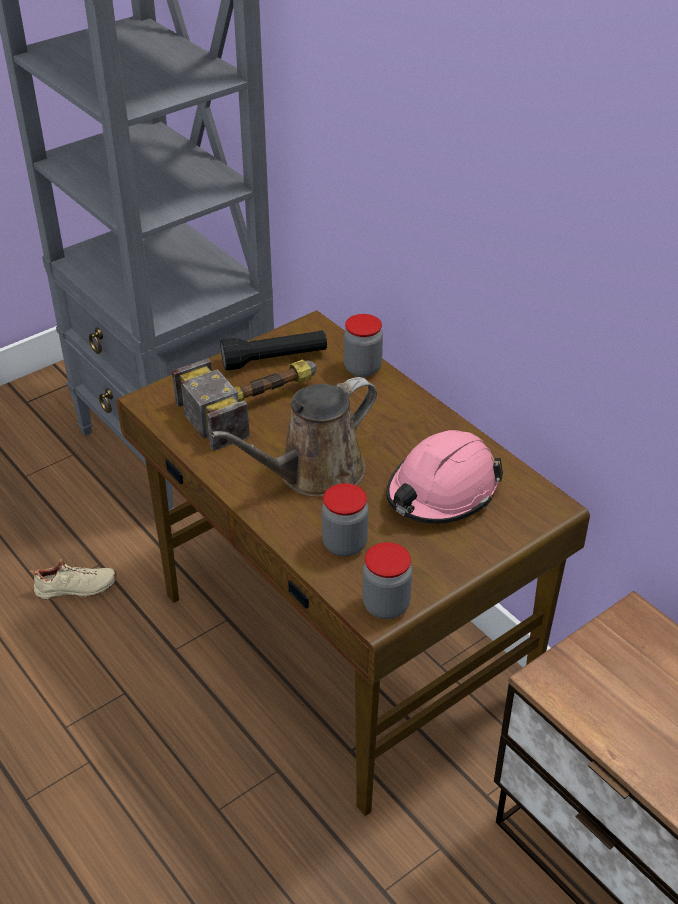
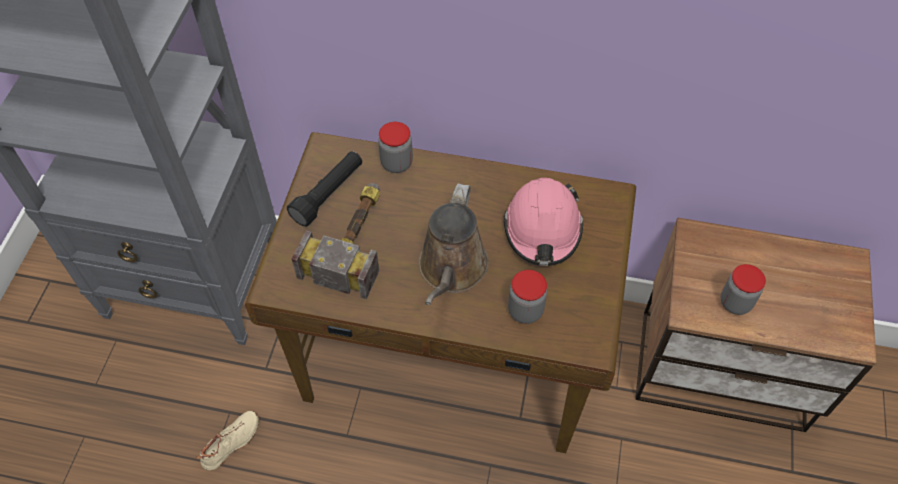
camera: 40 degrees left, 15 degrees up
jar [363,542,412,619] -> jar moved to [721,264,766,315]

